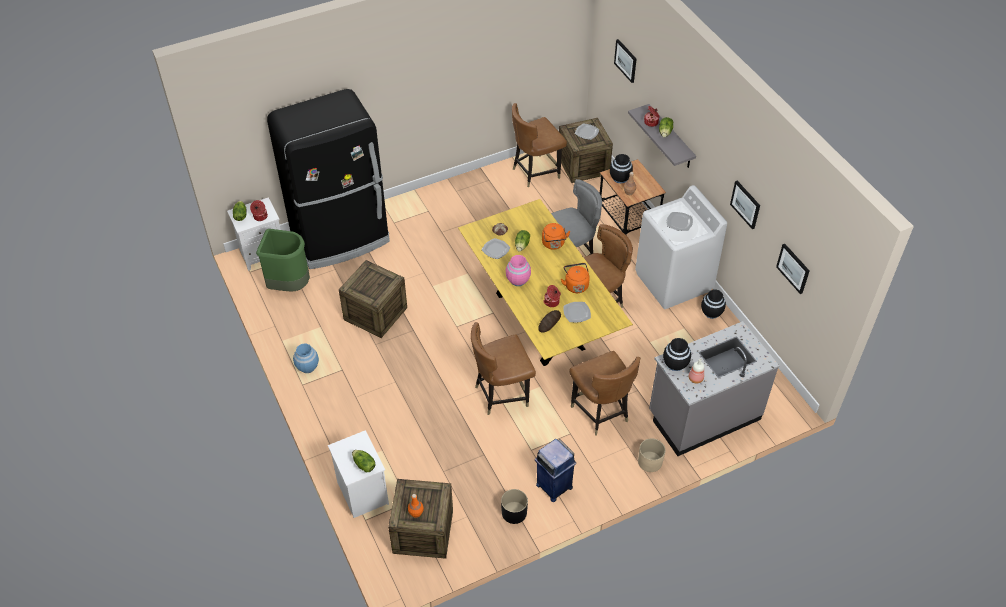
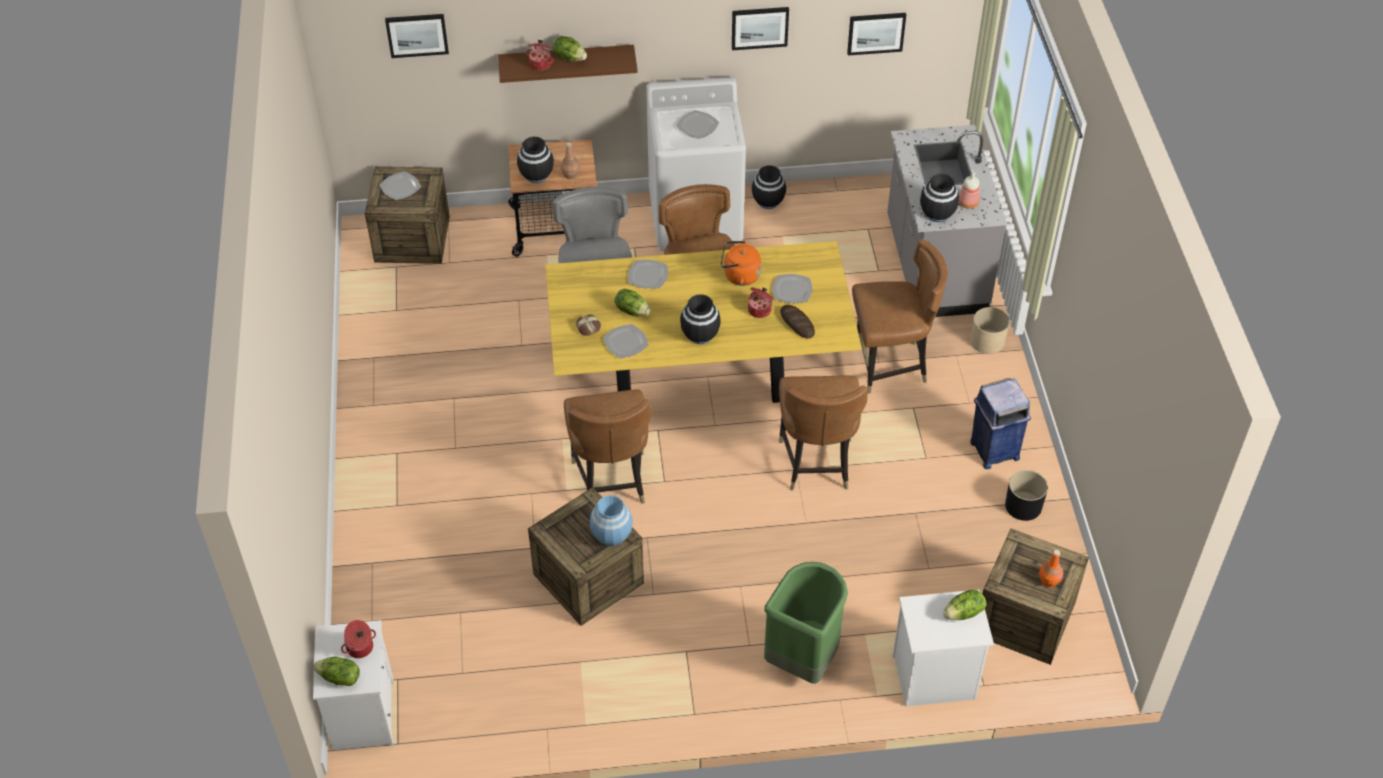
camera: 70 degrees left, 0 degrees up
green trash can [256,229,310,291] -> green trash can moved to [764,562,848,684]
black fridge [267,89,390,269] -> none
blue vase [293,343,319,373] -> blue vase moved to [590,495,633,546]
pink vase [506,255,531,286] -> black vase [680,294,721,344]
brown chair [512,103,567,187] -> brown chair moved to [564,390,651,504]
orange kettle [542,223,570,250] -> plate [628,260,668,289]
grey shelf [628,104,696,168] -> brown shelf [498,45,638,83]

